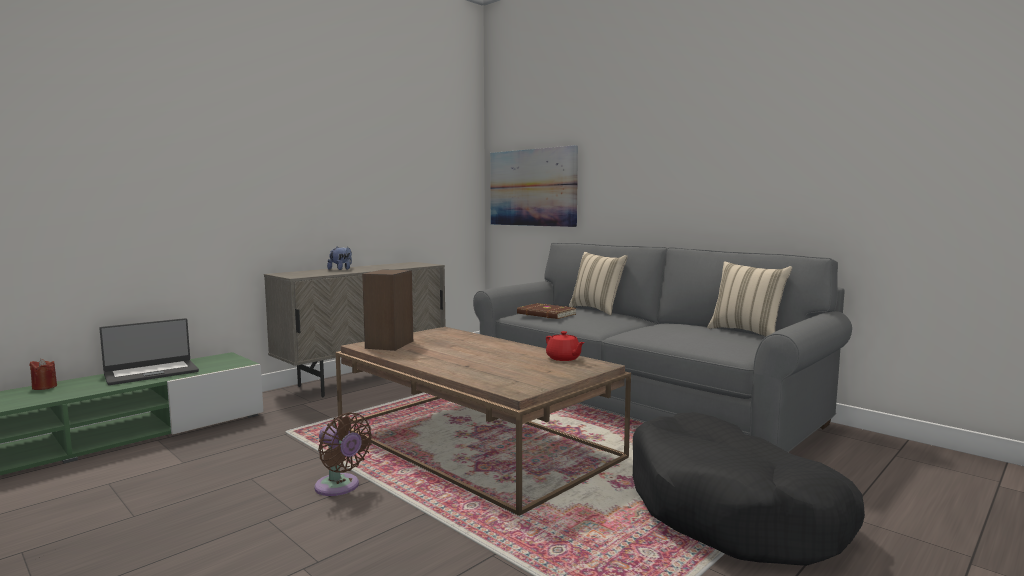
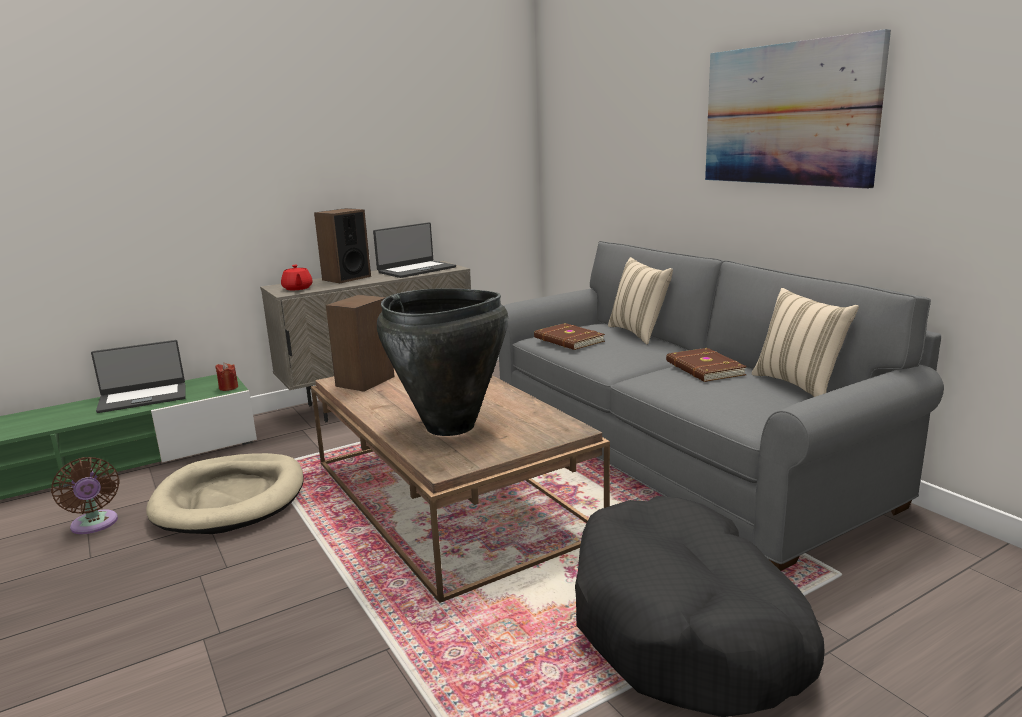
camera: 15 degrees right, 10 degrees up
red candle [29,359,57,390] -> red candle moved to [215,362,238,391]
brown fan [314,412,373,496] -> brown fan moved to [51,457,120,534]
plush toy [327,246,352,270] -> speaker [314,208,371,283]
picture [490,145,578,227] -> picture moved to [705,29,891,189]
red teapot [546,331,585,361] -> red teapot moved to [281,265,313,290]
none -> beige dog bed [146,453,304,534]
none -> laptop [373,222,456,278]
none -> black vase [377,288,508,436]
none -> brown book [666,348,747,382]

